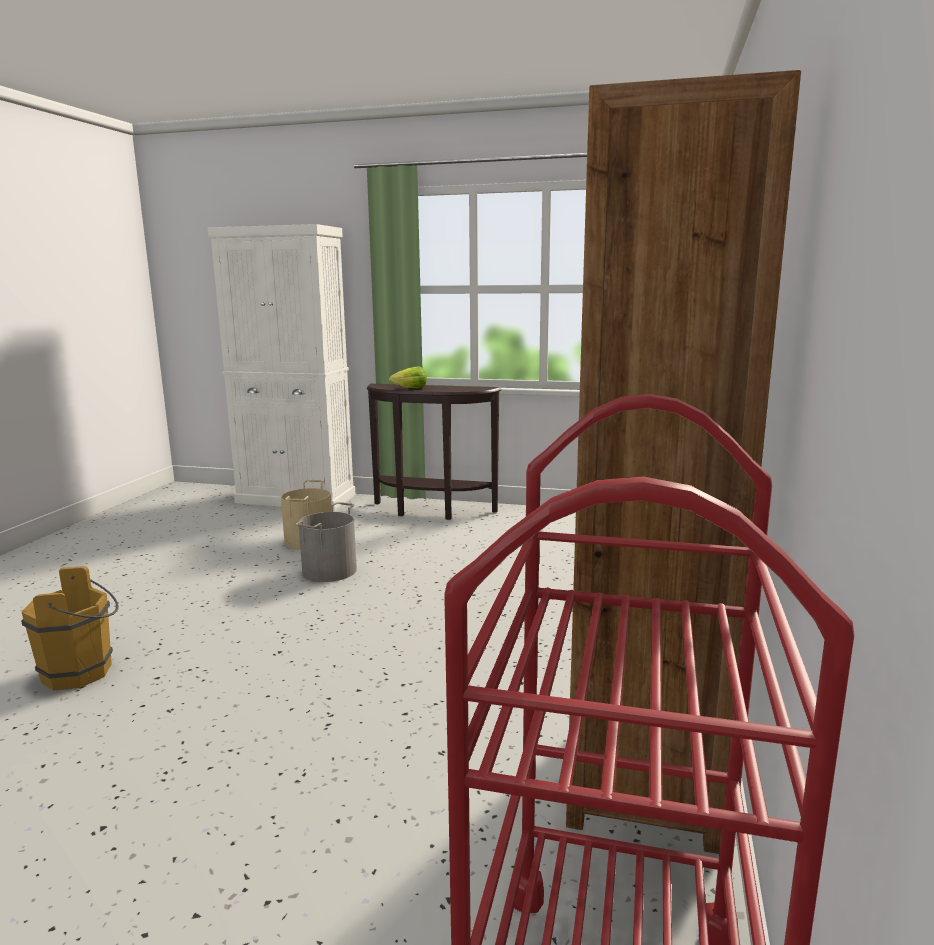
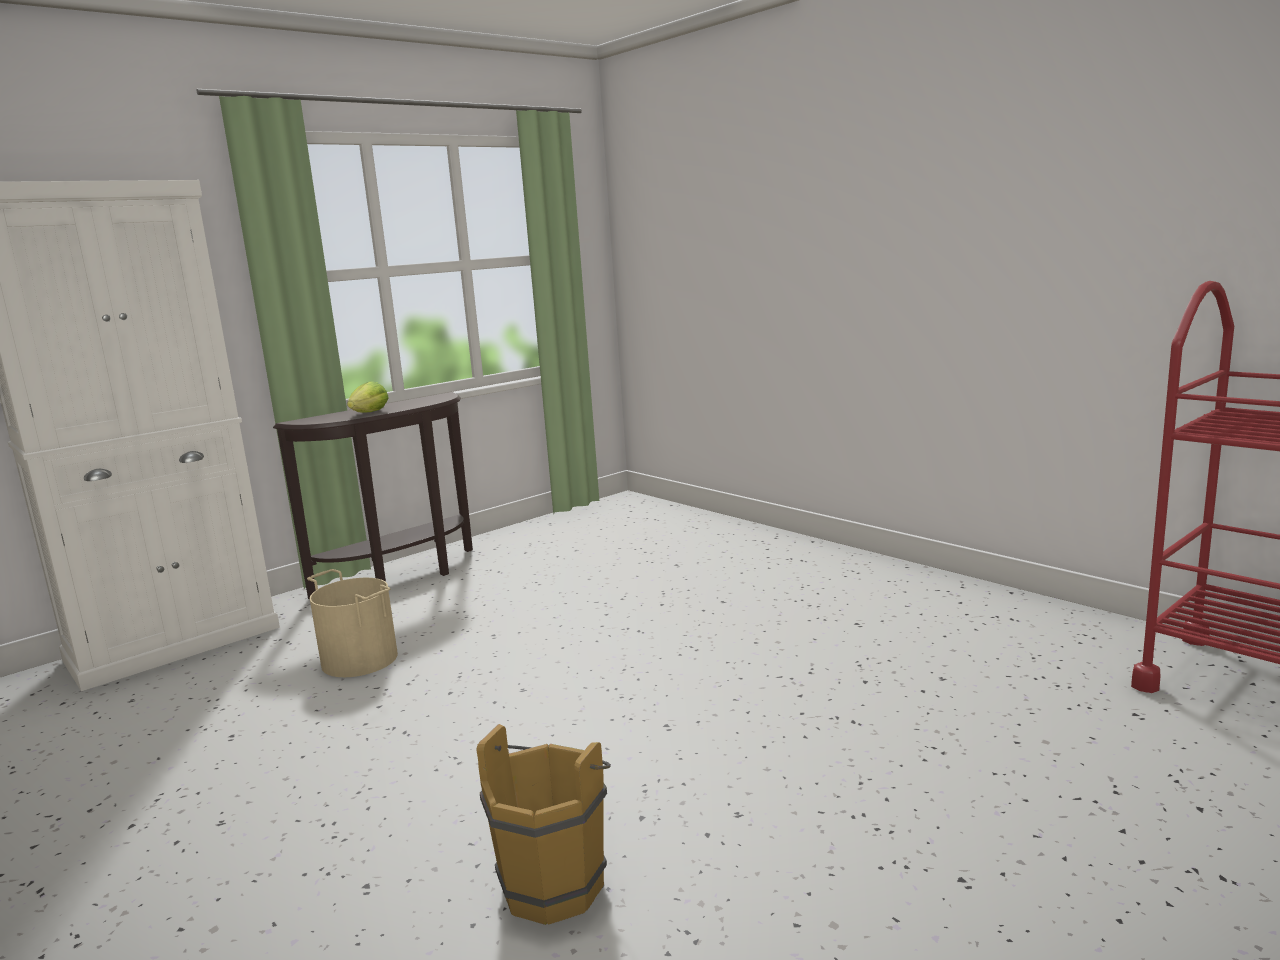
camera: 55 degrees left, 0 degrees up
grey bucket [295,502,357,582] -> none
brown bookcase [566,70,801,854] -> none

